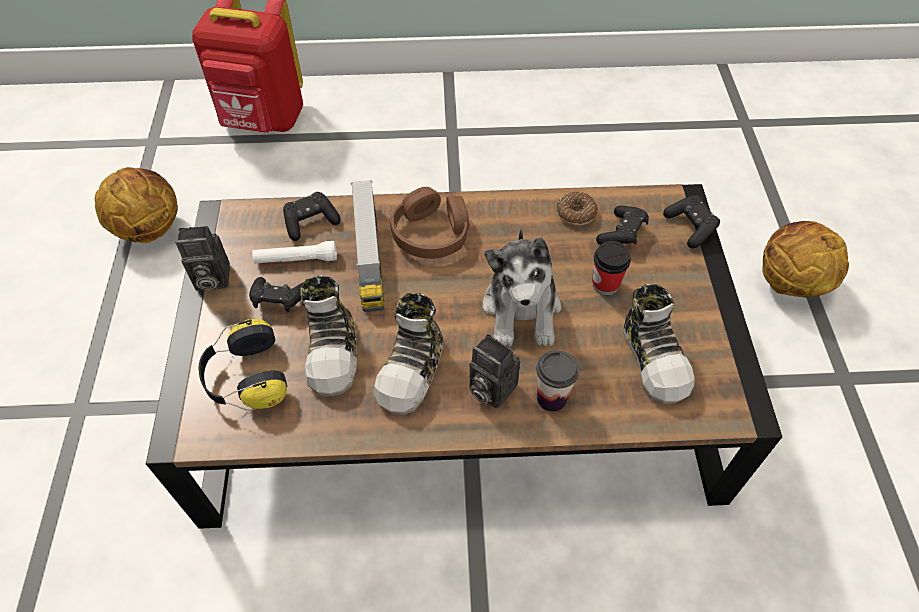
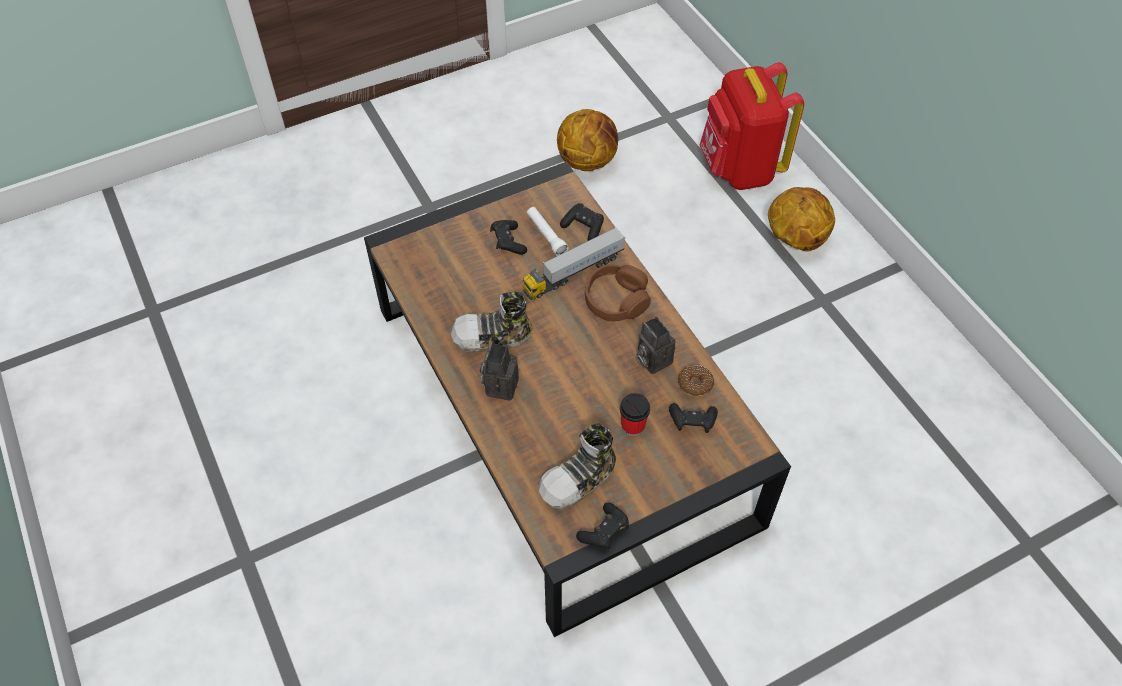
camera: 65 degrees right, 0 degrees up
camera [175,226,230,291] -> camera moved to [636,317,675,374]
headphones [198,319,287,411] -> none
shoe [300,275,357,396] -> none
plush toy [482,228,561,347] -> none
cup [536,350,579,412] -> none
black game controller [663,195,720,248] -> black game controller moved to [576,503,629,549]
basketball [762,221,849,297] -> basketball moved to [768,187,835,252]

